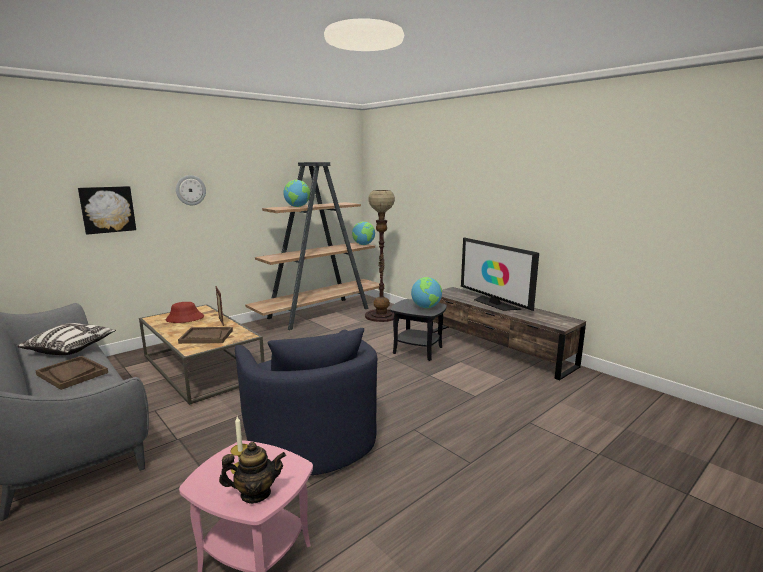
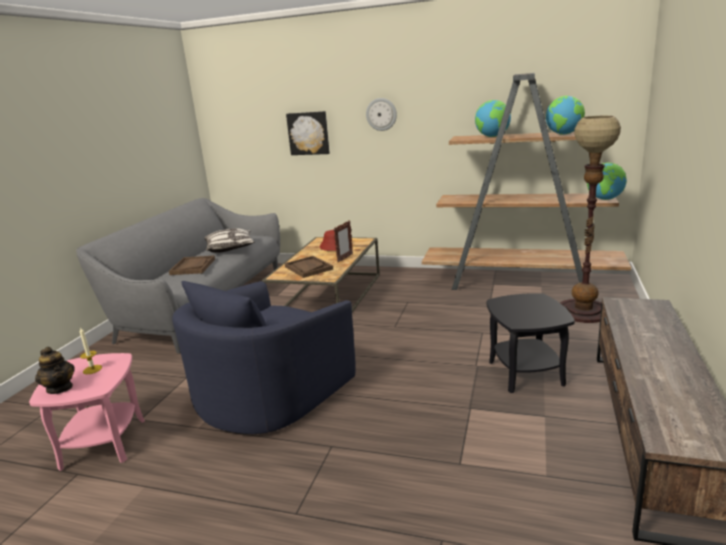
camera: 60 degrees right, 5 degrees up
globe [411,277,442,308] -> globe moved to [546,96,585,135]
television [461,237,539,311] -> none

